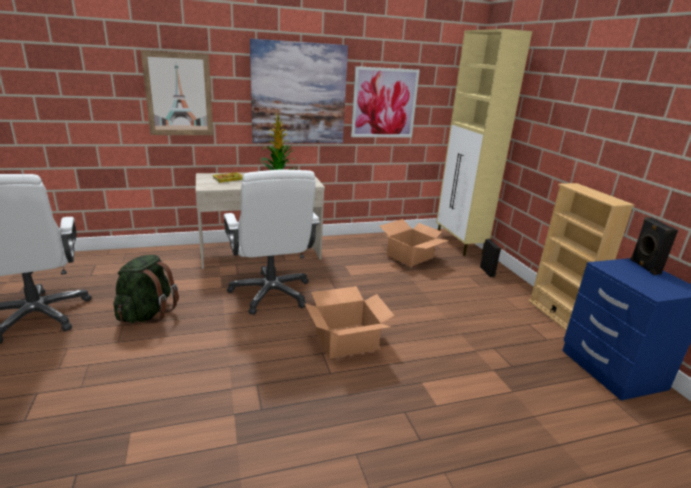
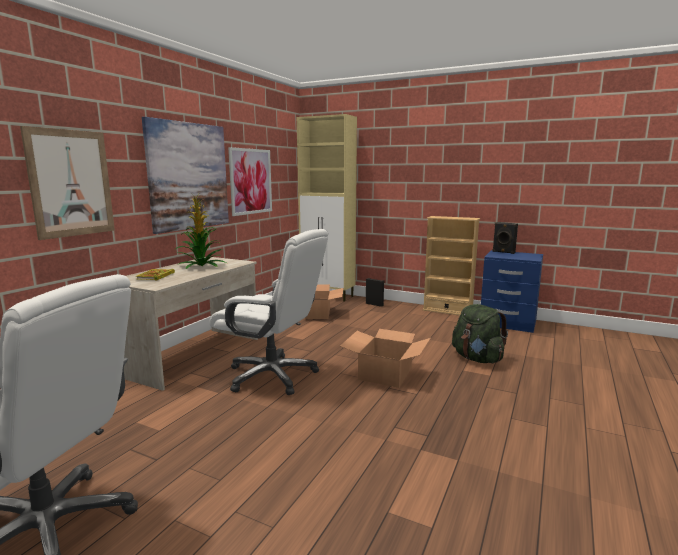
camera: 45 degrees left, 10 degrees down
green backpack [114,255,179,323] -> green backpack moved to [452,304,508,363]

